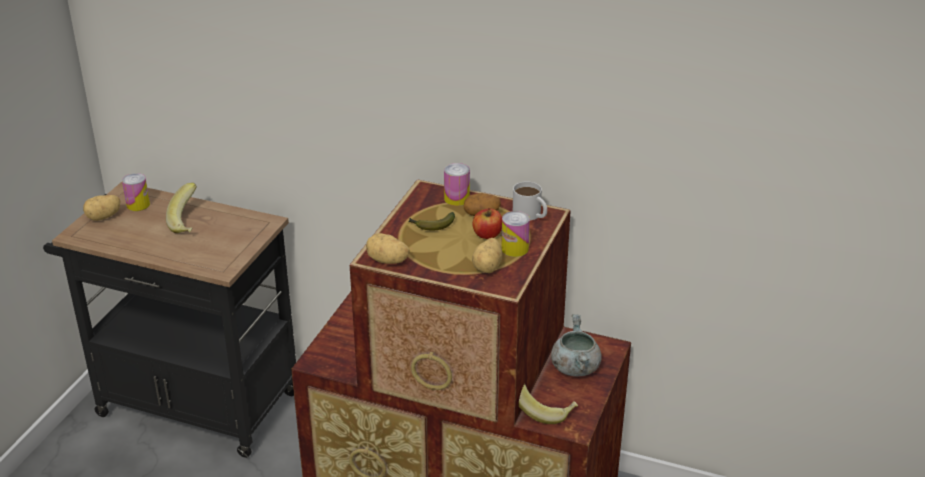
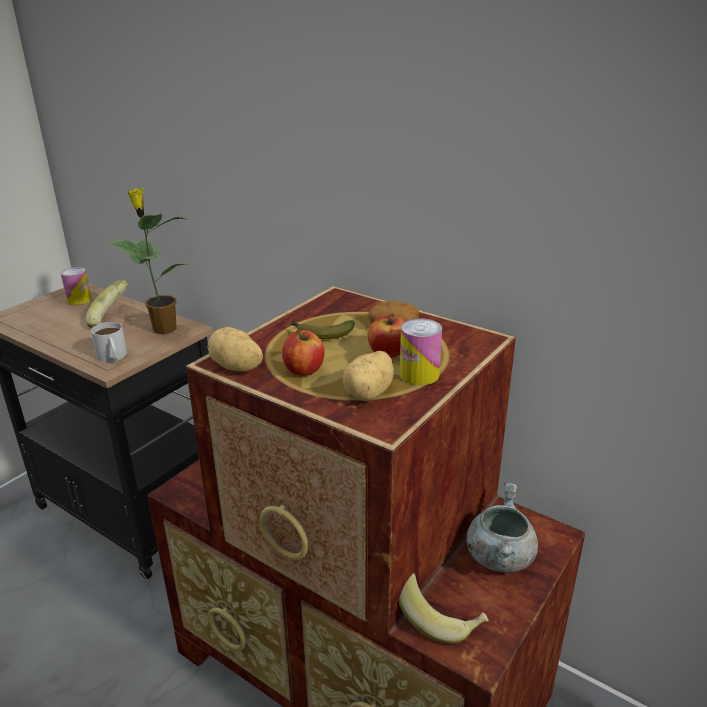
camera: 15 degrees right, 5 degrees down
potato [83,195,121,221] -> none
can [444,163,470,206] -> none
white mug [513,181,547,220] -> white mug moved to [91,322,127,362]
none -> potted plant [108,188,187,334]
none -> apple [282,330,325,376]

